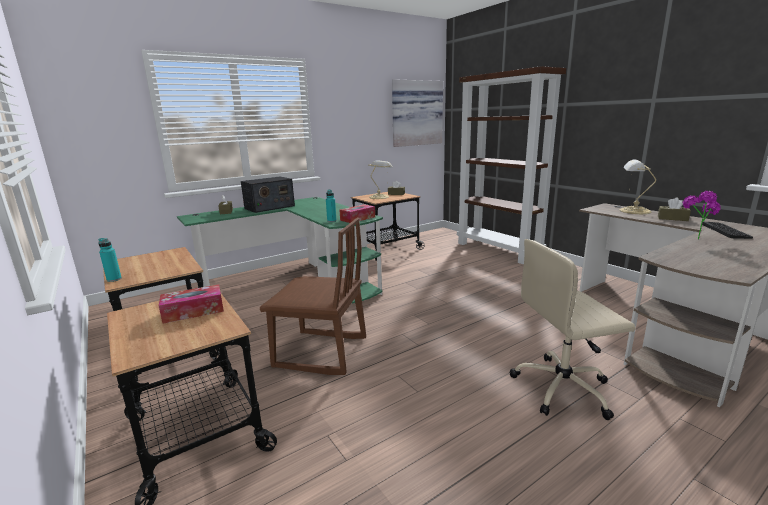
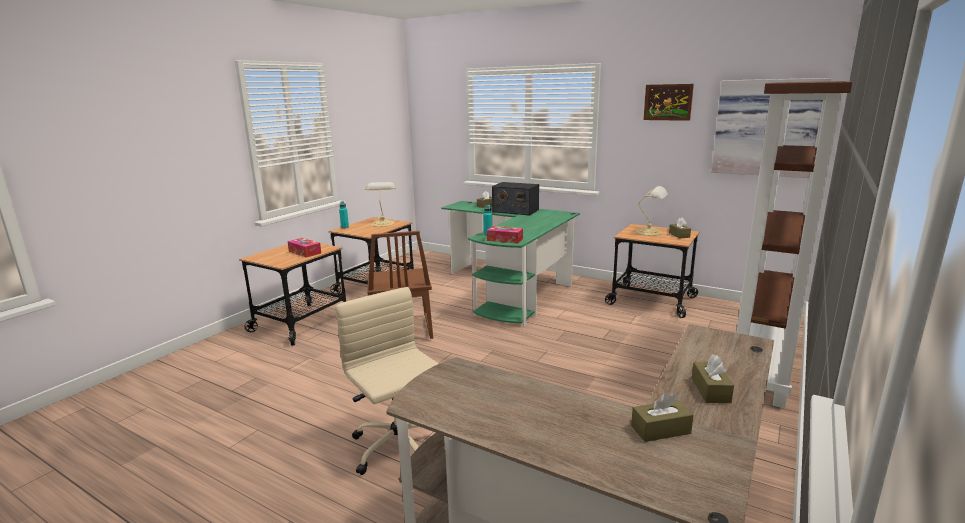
camera: 65 degrees right, 0 degrees up
table lamp [619,159,656,214] -> table lamp moved to [364,182,397,227]
potted plant [682,191,721,239] -> none
keyboard [702,222,753,239] -> brown tissue box [631,393,694,442]
none -> picture [643,84,694,121]

